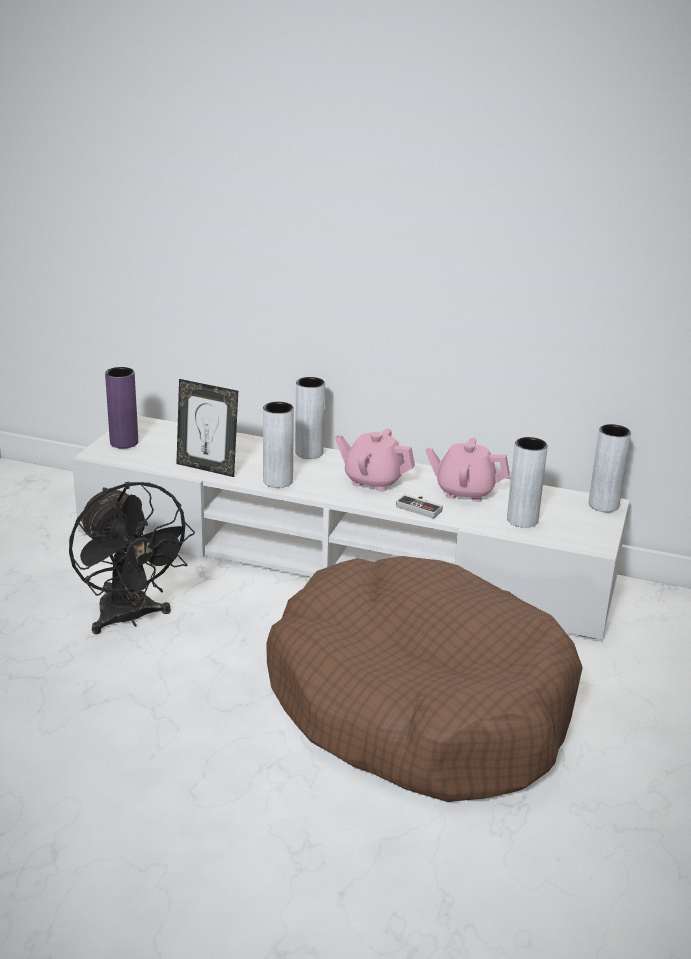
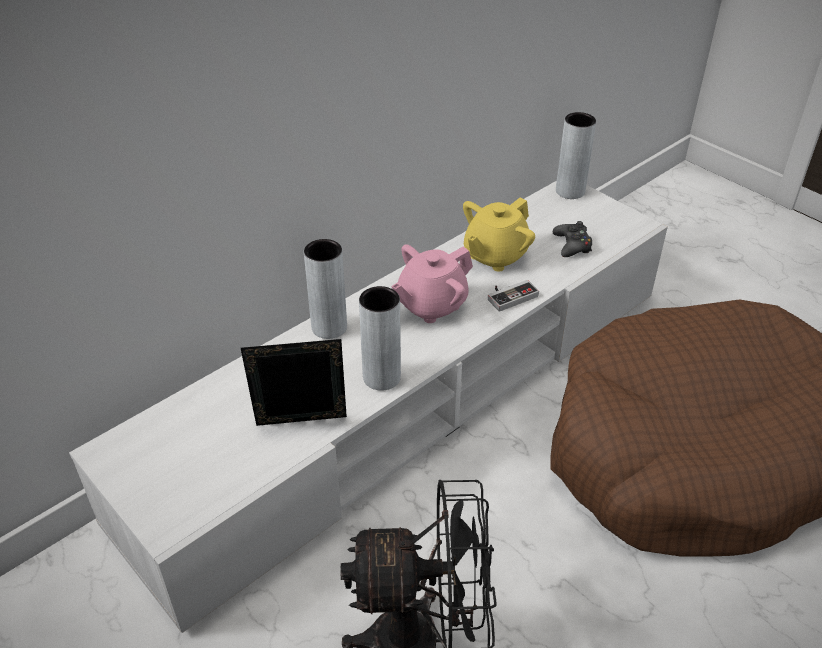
camera: 60 degrees left, 15 degrees up
purple vase [105,367,138,449] -> none
picture frame [176,379,238,477] -> picture frame turned 150 degrees counterclockwise [241,339,347,426]
pink teapot [425,438,510,502] -> yellow teapot [463,198,535,271]
grey vase [507,437,548,528] -> black game controller [552,221,592,257]

